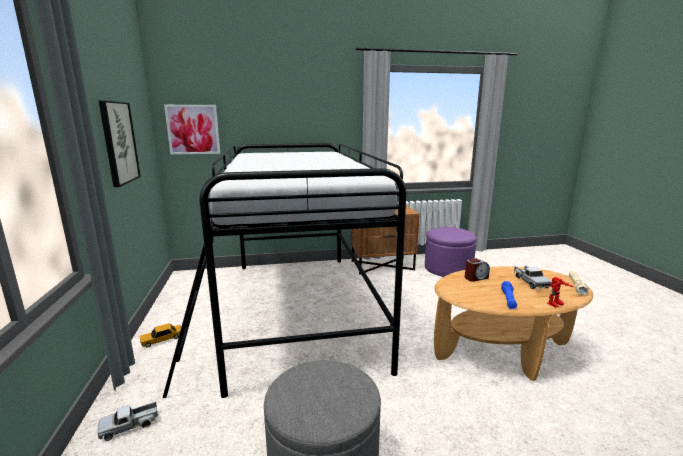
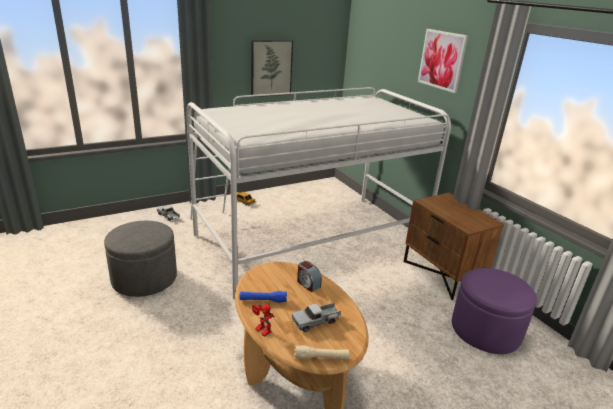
camera: 70 degrees right, 10 degrees up
black bed [163,143,406,398] -> white bed [186,87,451,300]
picture [164,105,220,155] -> picture moved to [418,29,468,93]

